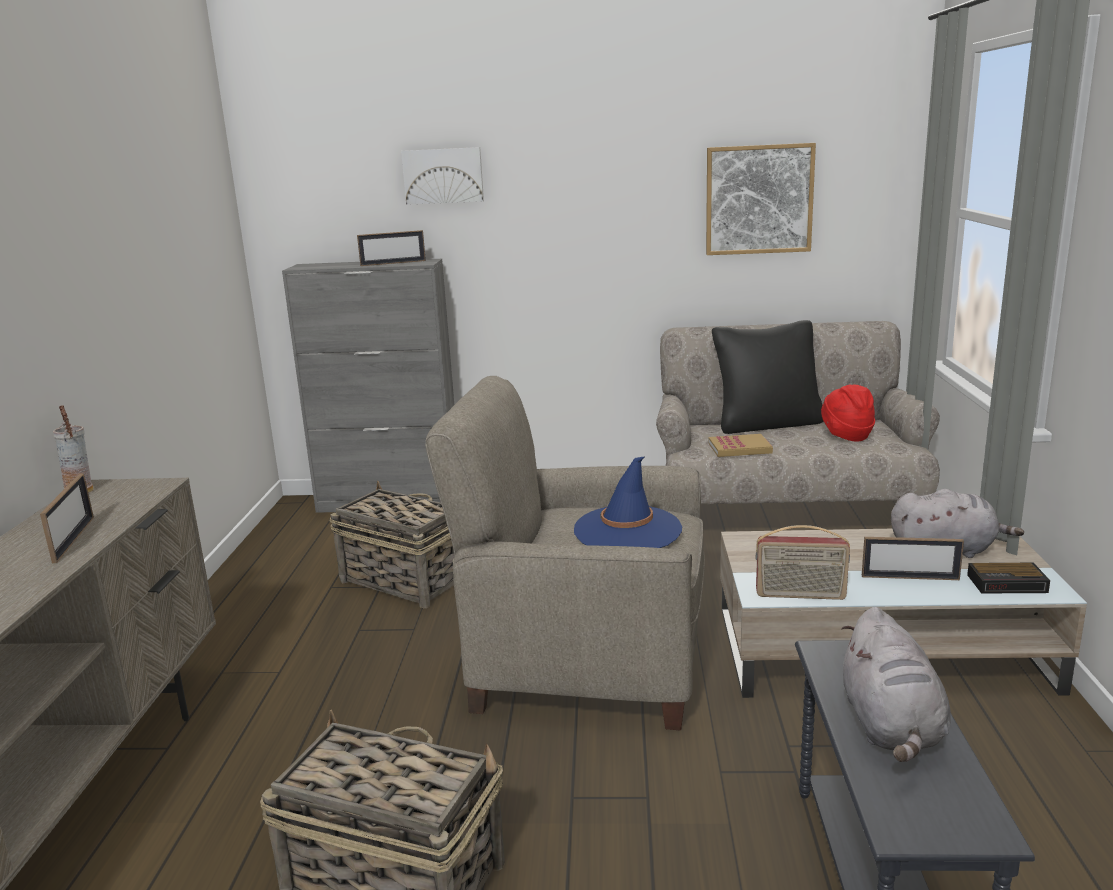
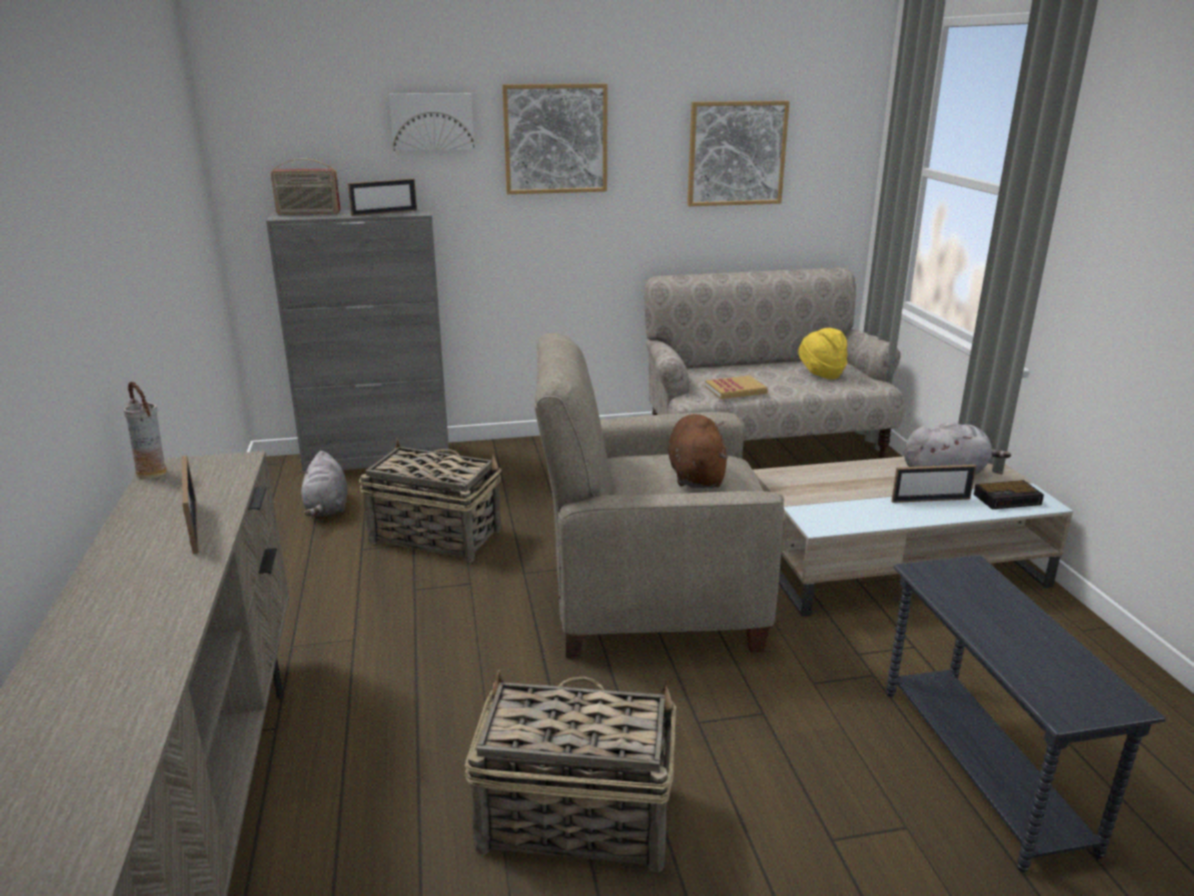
camera: 15 degrees left, 5 degrees up
blue hat [574,456,682,548] -> brown plush toy [668,414,728,488]
black pillow [712,320,823,434] -> none
radio [755,525,850,600] -> radio moved to [271,159,340,215]
red hat [821,385,875,441] -> yellow hat [798,328,847,379]
grey plush toy [841,607,951,762] -> grey plush toy moved to [300,451,348,516]
none -> picture [502,84,608,194]

